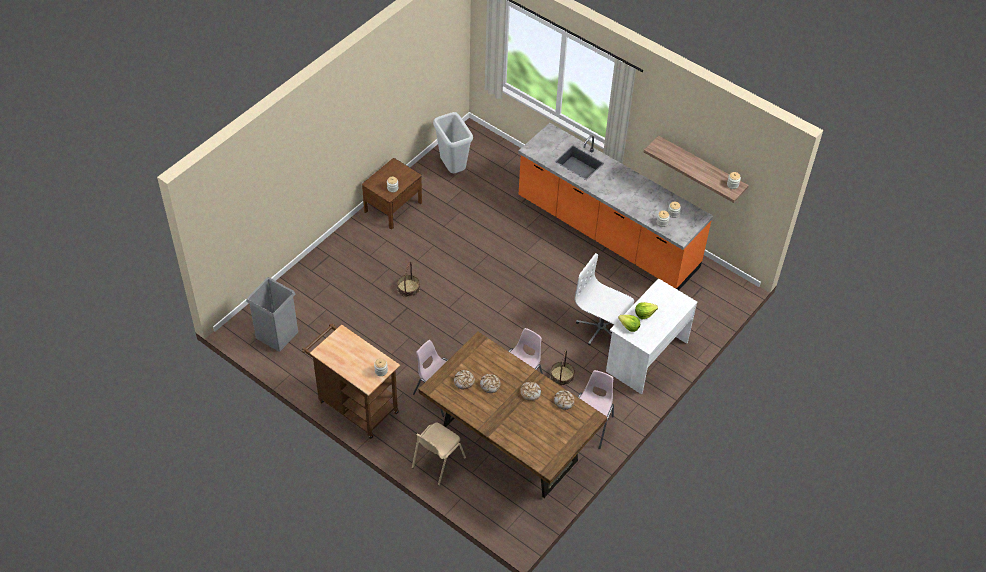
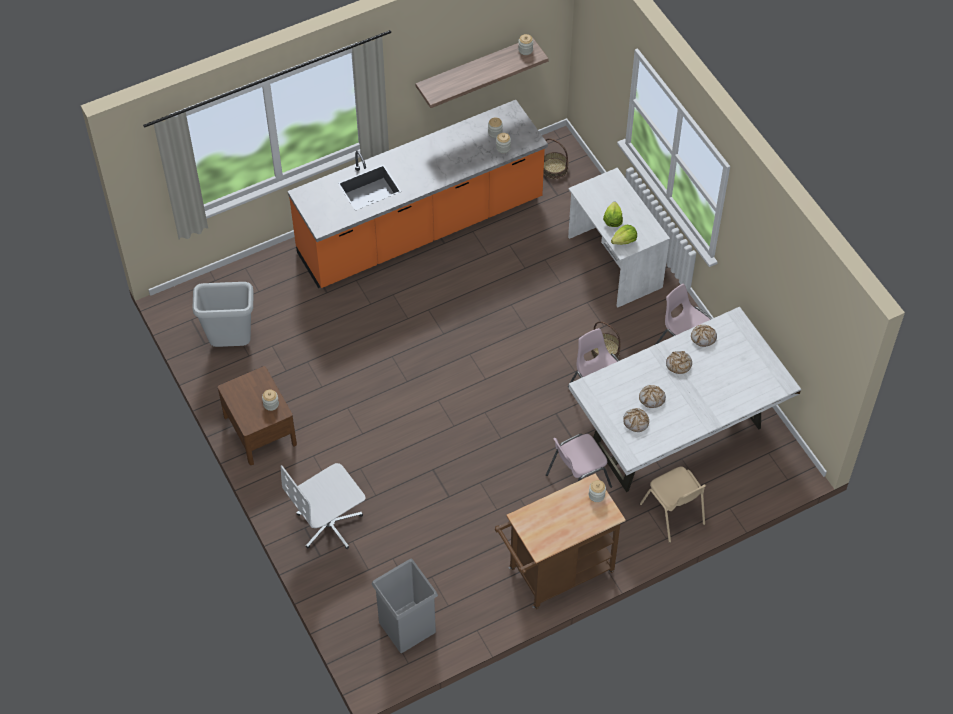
camera: 65 degrees left, 5 degrees up
basket [397,262,420,297] -> basket moved to [543,138,569,179]
brown dining table [418,332,608,498] -> white dining table [569,307,801,492]
white office chair [575,253,634,346] -> white office chair moved to [281,463,365,549]

